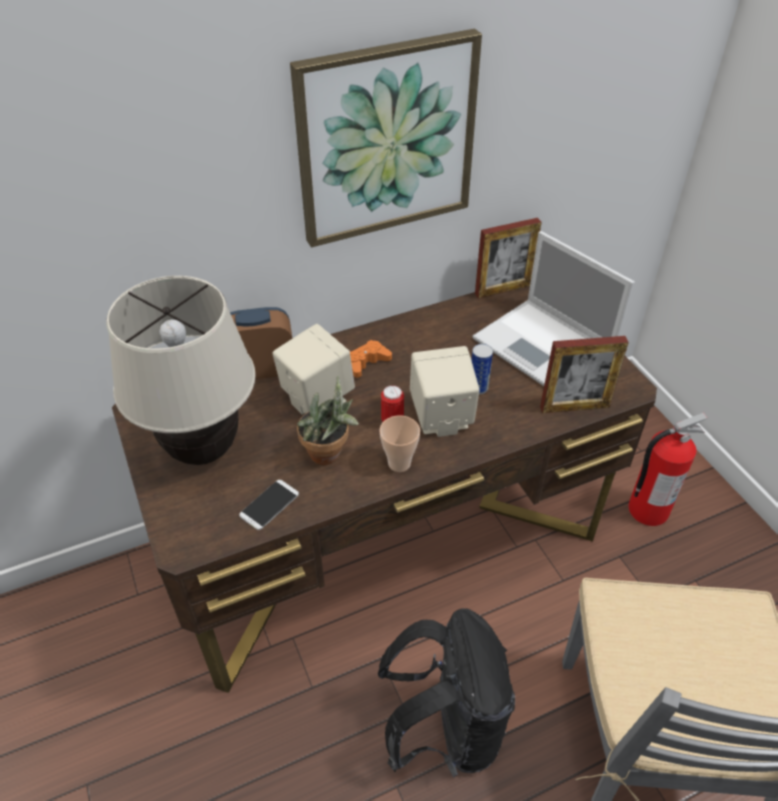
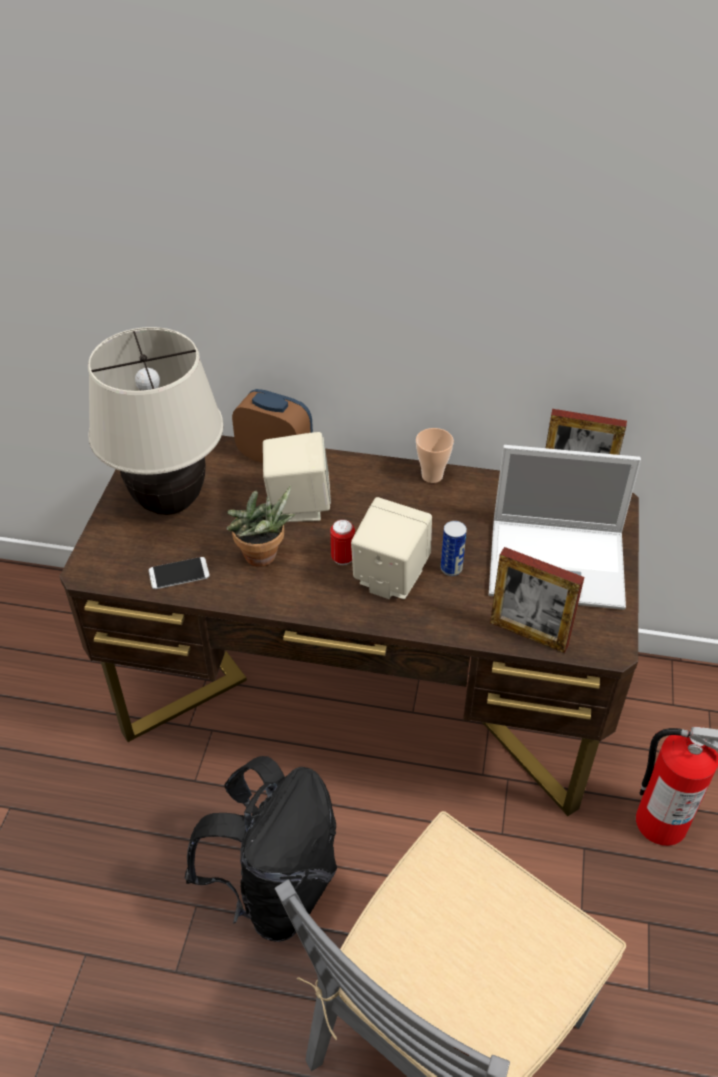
camera: 35 degrees right, 0 degrees up
picture [290,29,482,247] -> none
orange game controller [350,340,392,378] -> none
cup [379,415,420,472] -> cup moved to [416,428,454,483]
laptop [473,231,635,386] -> laptop turned 75 degrees counterclockwise [489,445,641,610]

